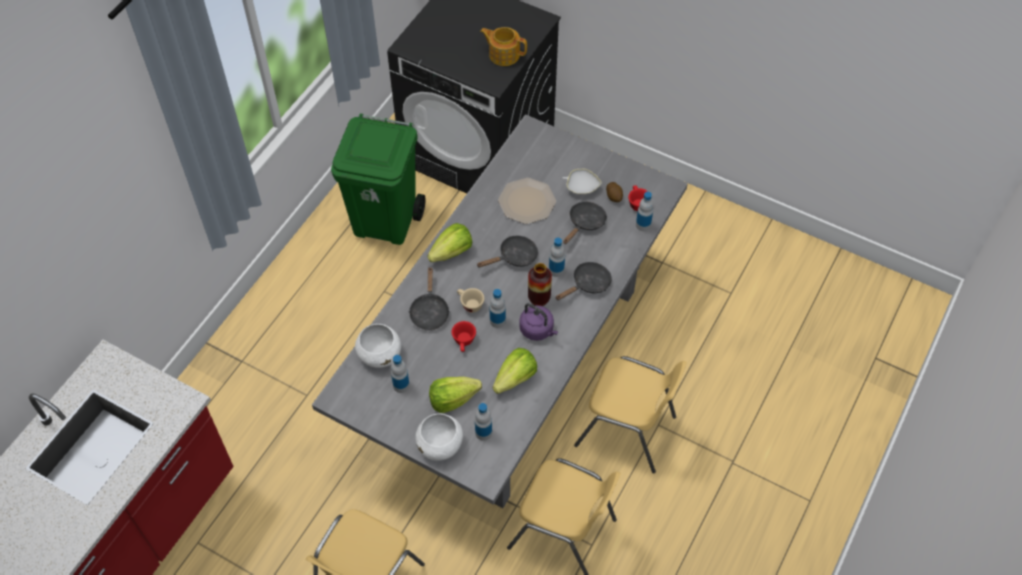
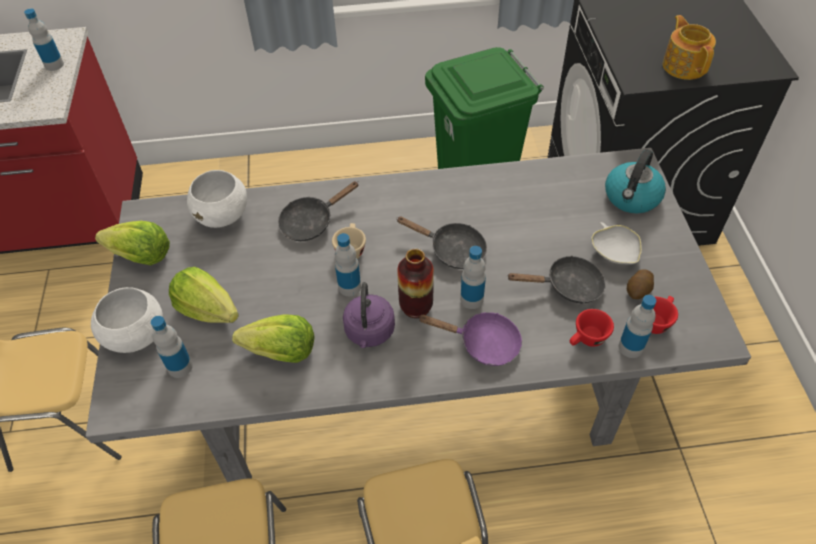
camera: 55 degrees right, 5 degrees down
bottle [391,355,410,393] -> bottle moved to [24,8,64,71]
lettuce [427,223,472,262] -> lettuce moved to [95,221,170,265]
red cup [452,321,476,352] -> red cup moved to [570,309,614,347]
plate [498,178,556,224] -> none
black frying pan [555,262,612,300] -> purple frying pan [418,312,522,366]
none -> kettle [605,149,666,213]

